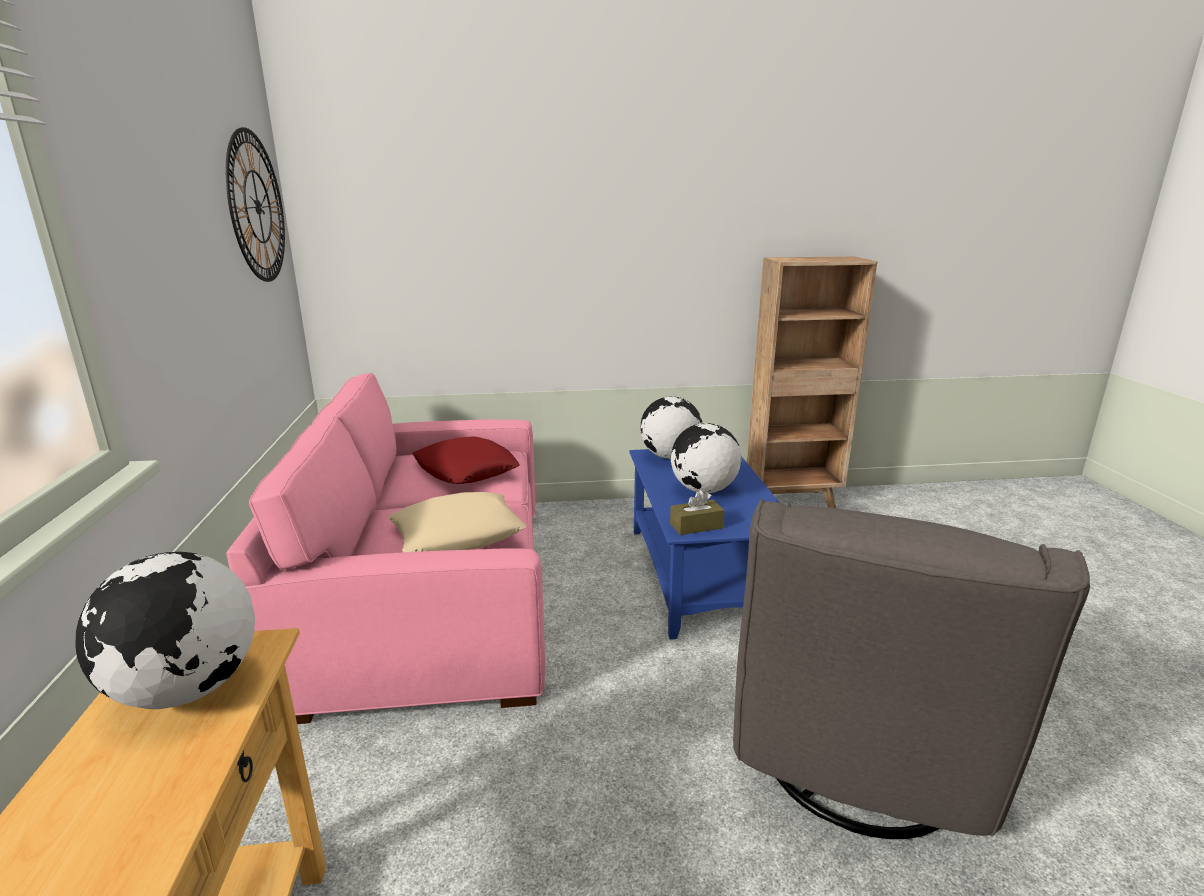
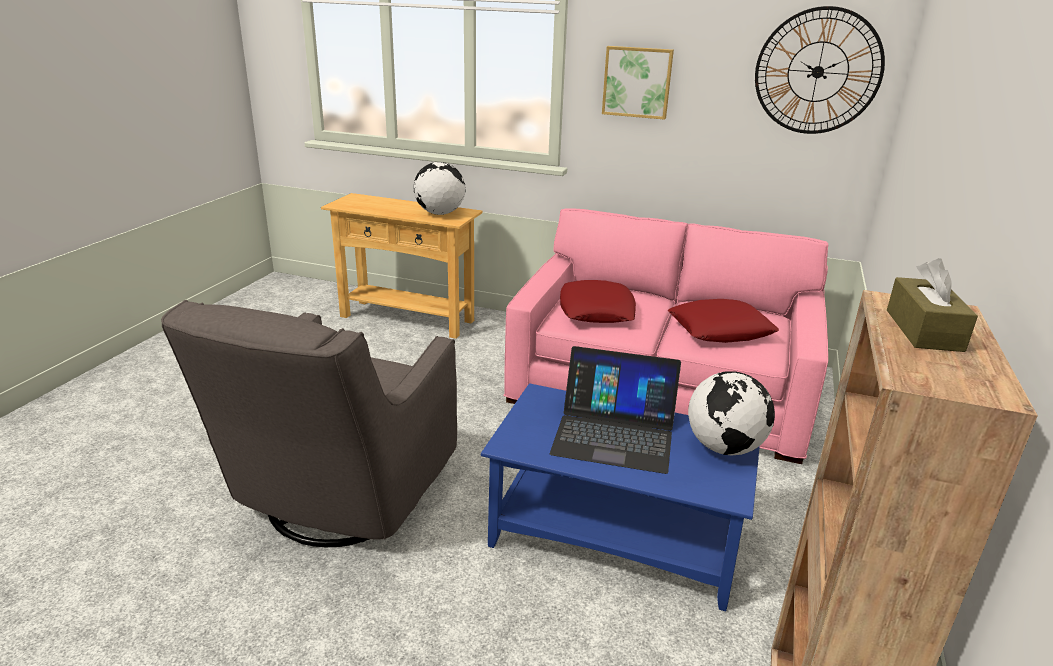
camera: 115 degrees right, 5 degrees up
beige pillow [389,492,526,552] -> red pillow [560,280,636,323]
brown tissue box [670,490,725,535] -> brown tissue box moved to [887,258,978,352]
globe [671,423,741,493] -> laptop [550,346,681,474]
grey armchair [733,499,1090,839] -> grey armchair turned 120 degrees counterclockwise [161,300,457,547]
none -> picture [602,46,674,120]

